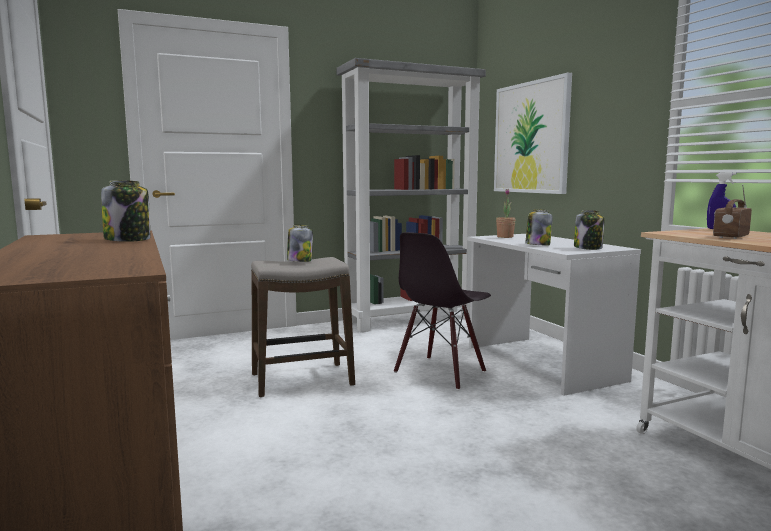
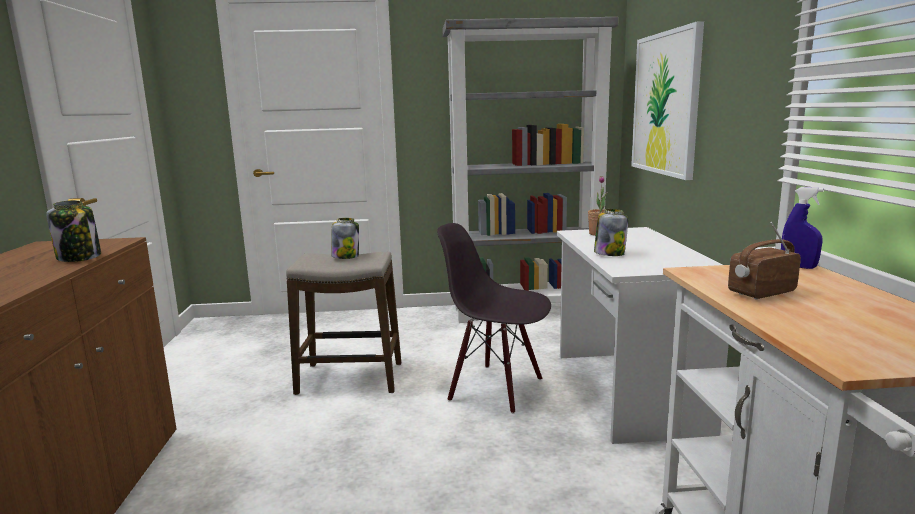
camera: 20 degrees right, 5 degrees up
black chair [394,232,491,390] -> black chair turned 60 degrees clockwise [437,223,551,414]
jar [574,210,604,250] -> none

